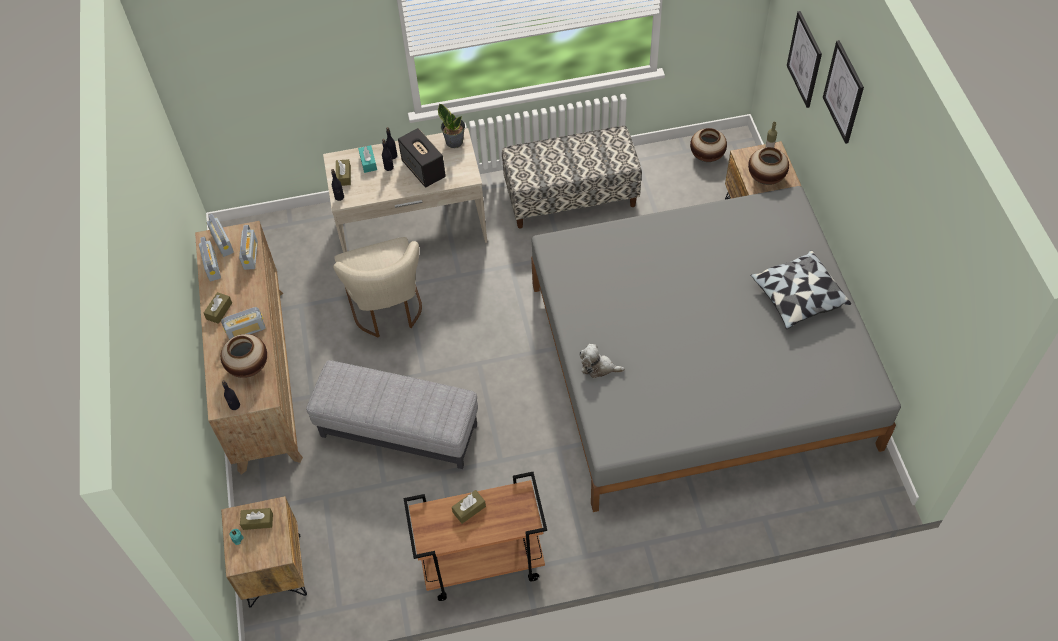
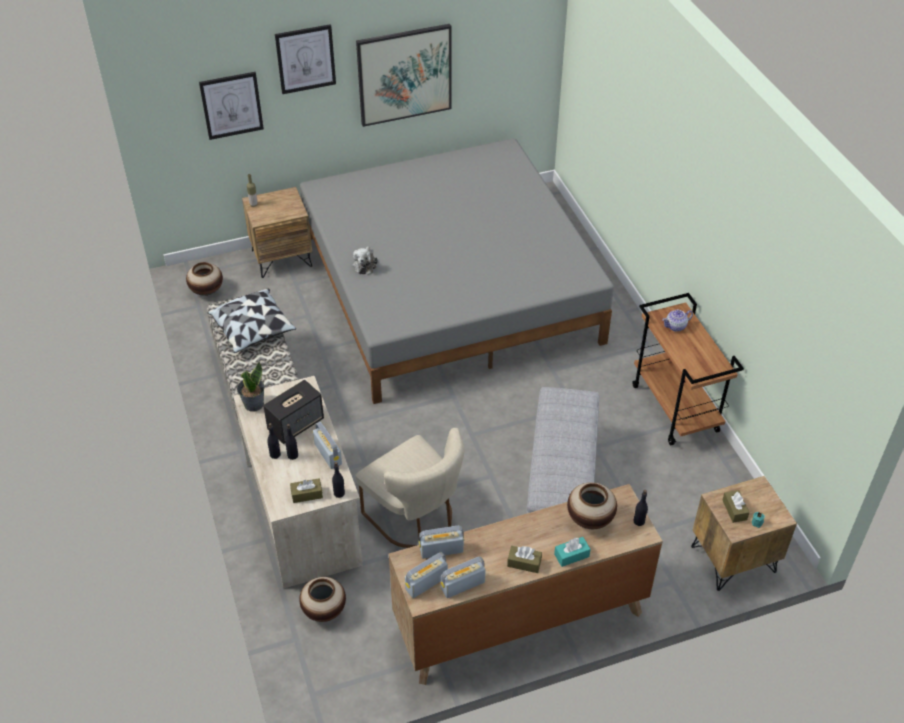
camera: 100 degrees left, 10 degrees down
radio [221,307,266,339] -> radio moved to [313,422,342,469]
beige chair [333,237,422,338] -> beige chair turned 75 degrees clockwise [355,428,464,548]
turquoise tissue box [358,145,377,173] -> turquoise tissue box moved to [554,537,591,567]
brown tissue box [452,490,486,524] -> none
plush toy [580,344,625,378] -> plush toy moved to [352,246,378,274]
vase [748,147,789,185] -> vase moved to [299,577,346,622]
pillow [750,250,851,329] -> pillow moved to [208,289,296,353]
none -> picture [356,24,452,127]
none -> teapot [662,310,693,332]

